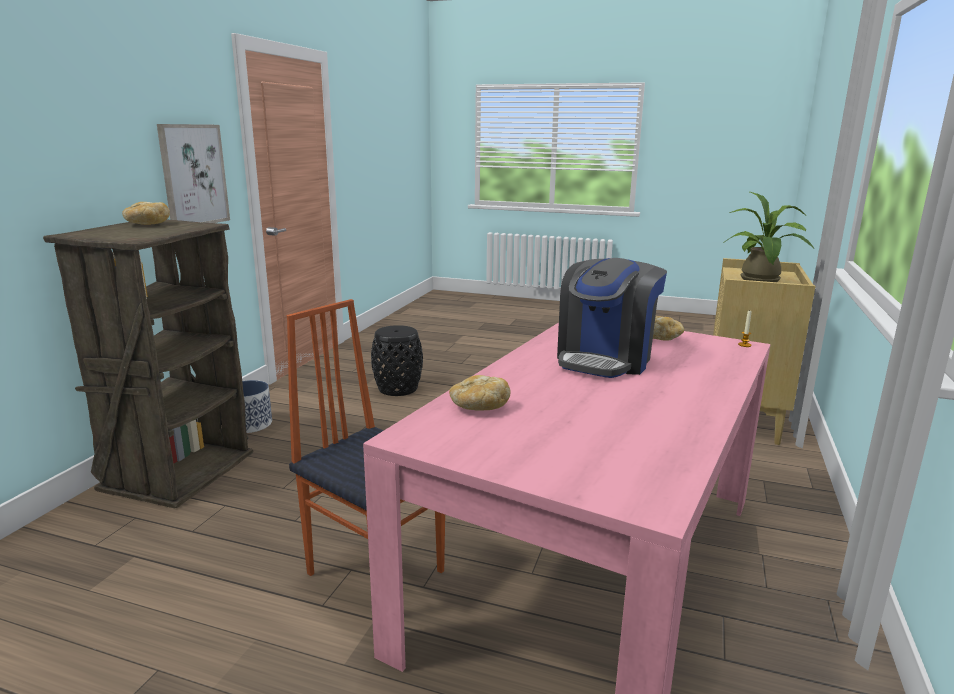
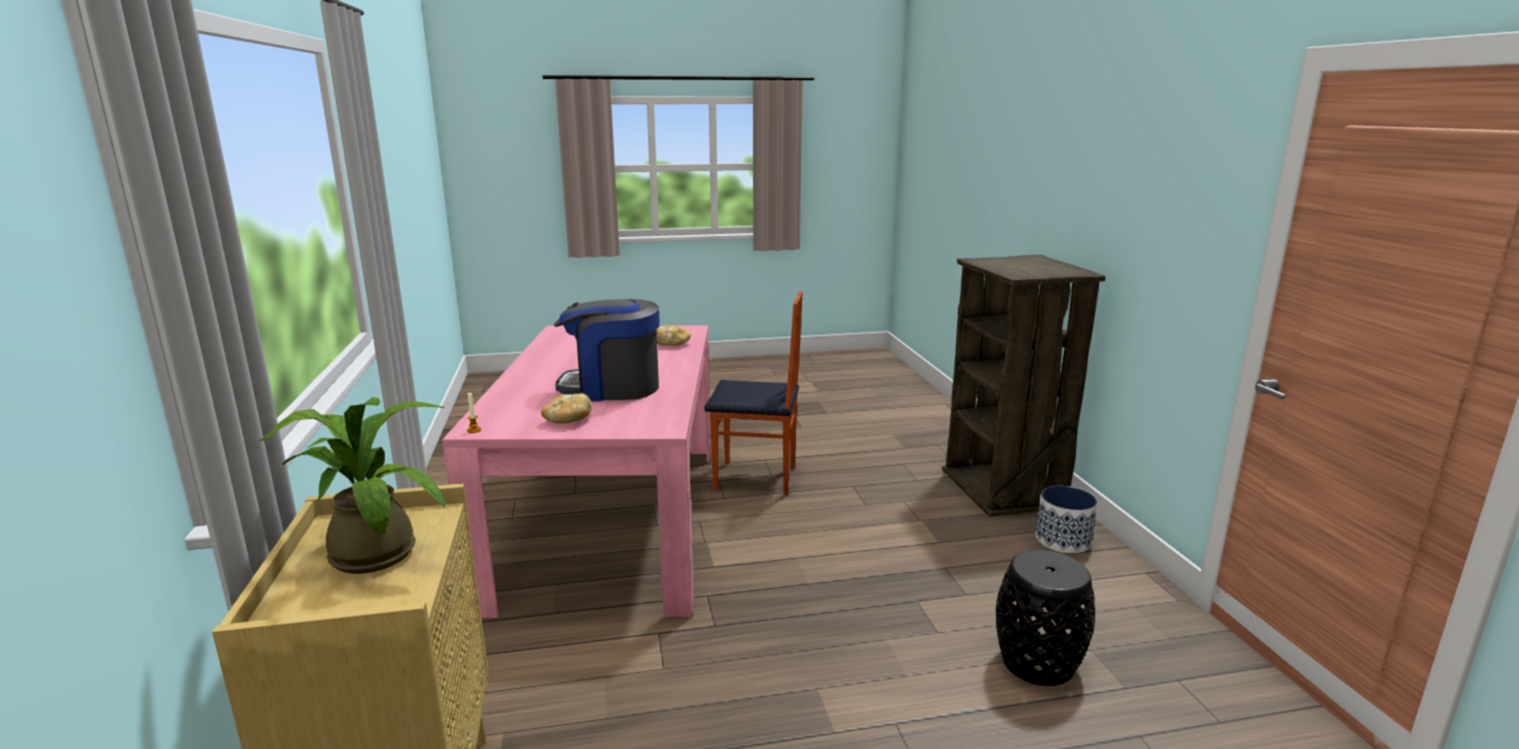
camera: 150 degrees right, 0 degrees up
bread [122,202,170,225] -> none
picture [157,124,230,223] -> none
coffee machine [557,258,667,378] -> coffee machine turned 90 degrees counterclockwise [554,299,660,401]

